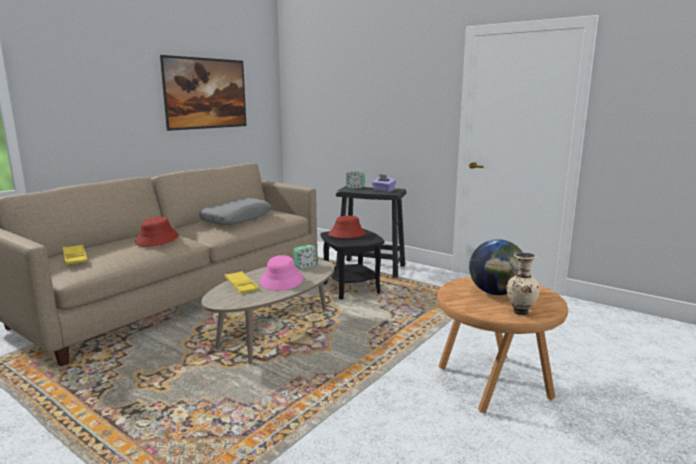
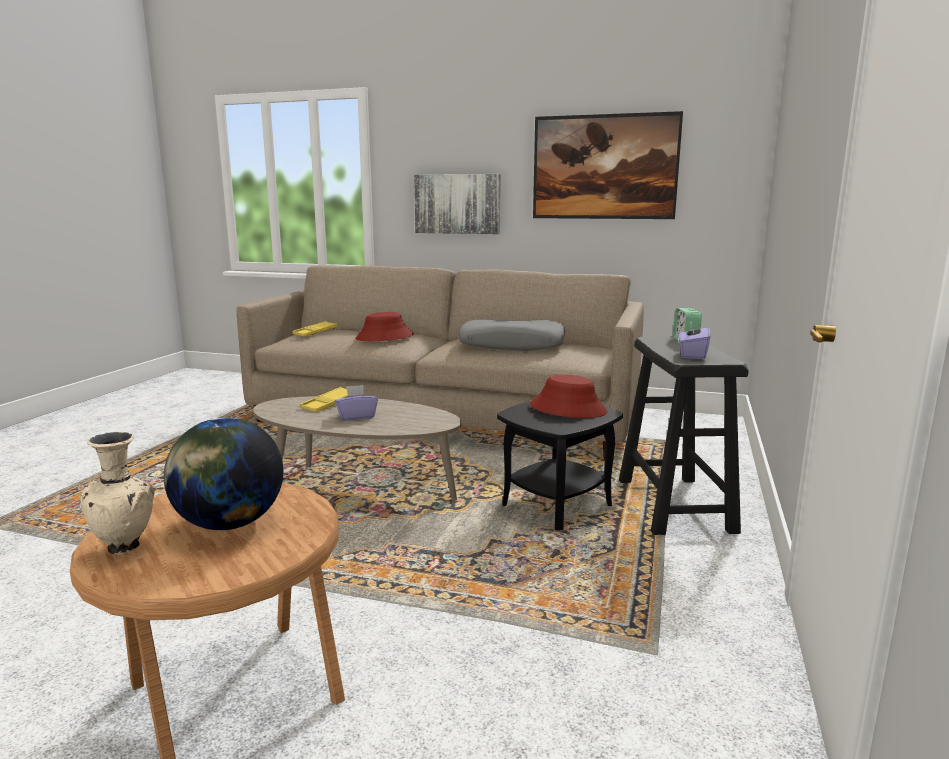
camera: 70 degrees right, 0 degrees up
pink hat [259,255,303,291] -> purple tissue box [335,385,378,420]
alarm clock [293,245,318,269] -> none
none -> picture [414,174,501,234]

